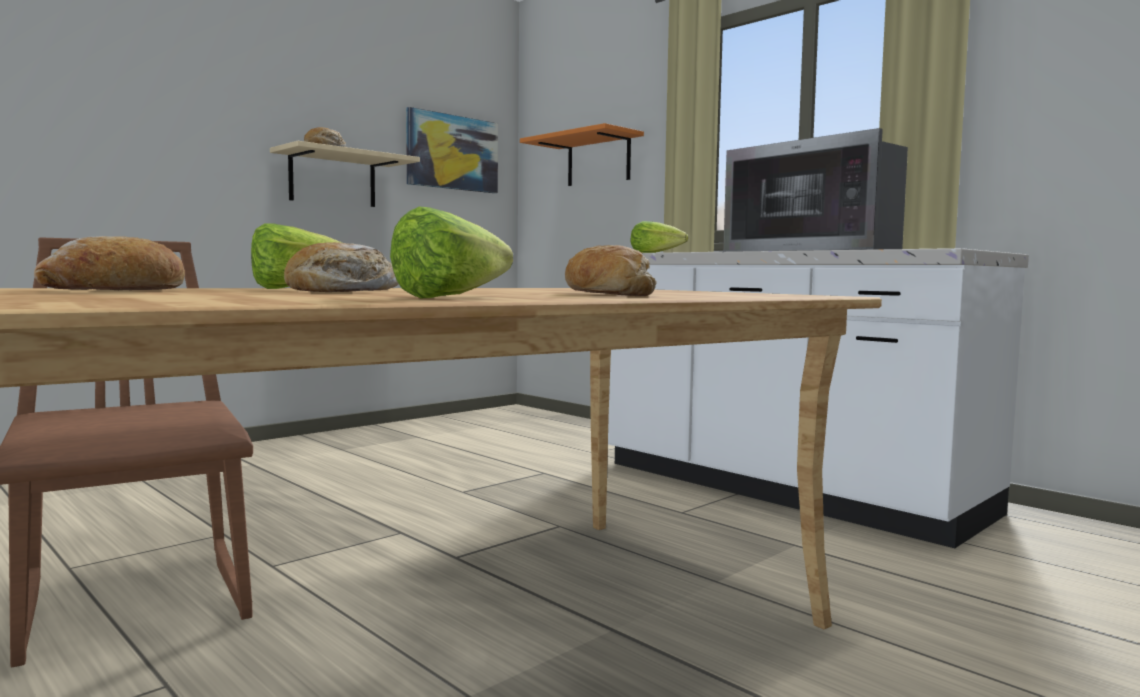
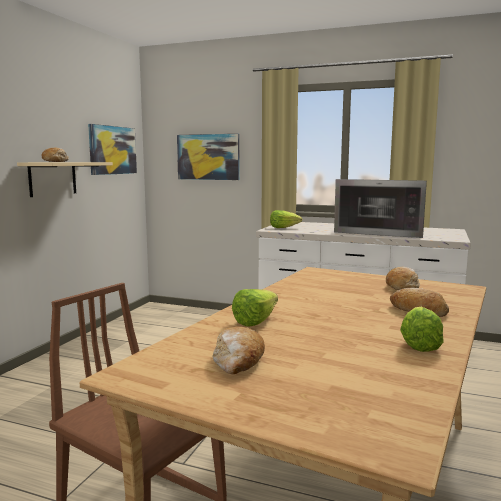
camera: 25 degrees left, 5 degrees up
bread [284,242,398,292] -> bread moved to [386,267,420,290]
orange shelf [520,123,644,186] -> picture [177,134,239,180]

